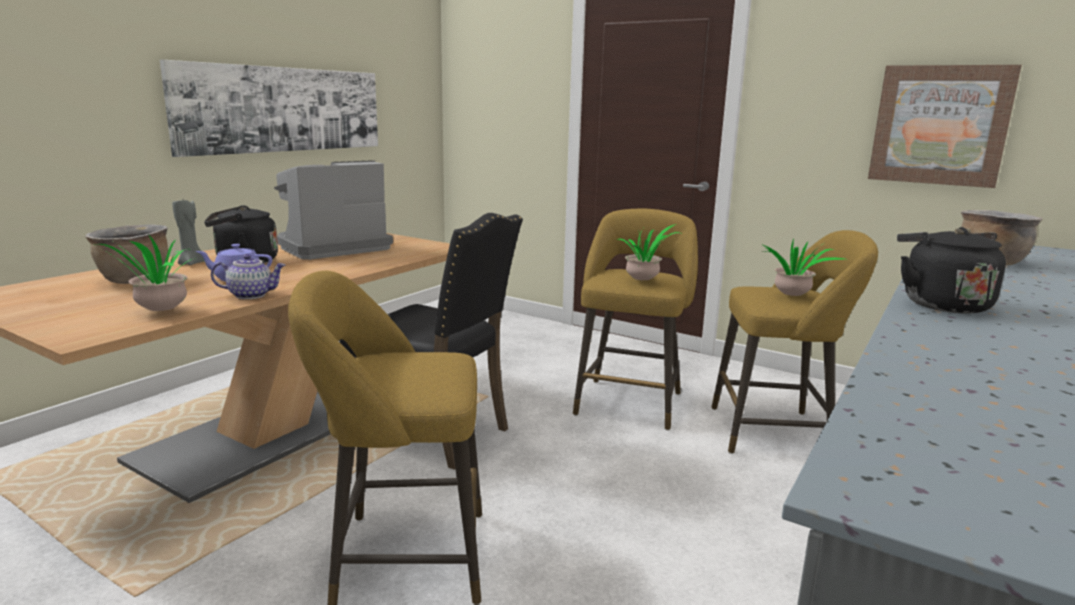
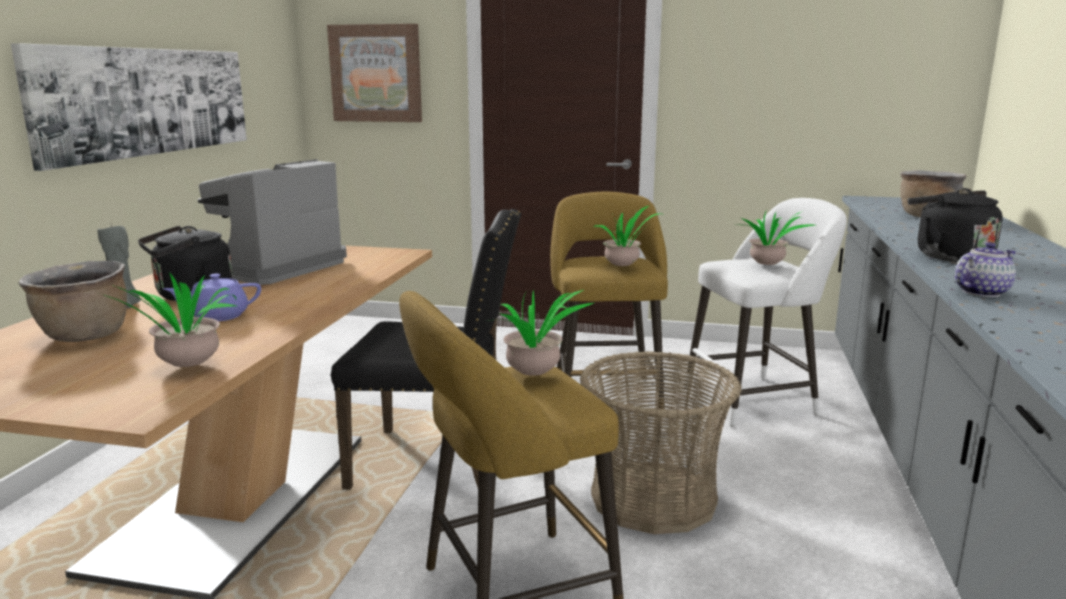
camera: 20 degrees left, 0 degrees up
teapot [211,254,285,299] -> teapot moved to [955,242,1016,297]
yellow stool [712,230,878,454] -> white stool [685,198,847,427]
picture [868,65,1022,188] -> picture moved to [327,24,422,122]
none -> potted plant [481,290,594,376]
none -> basket [580,351,742,534]

